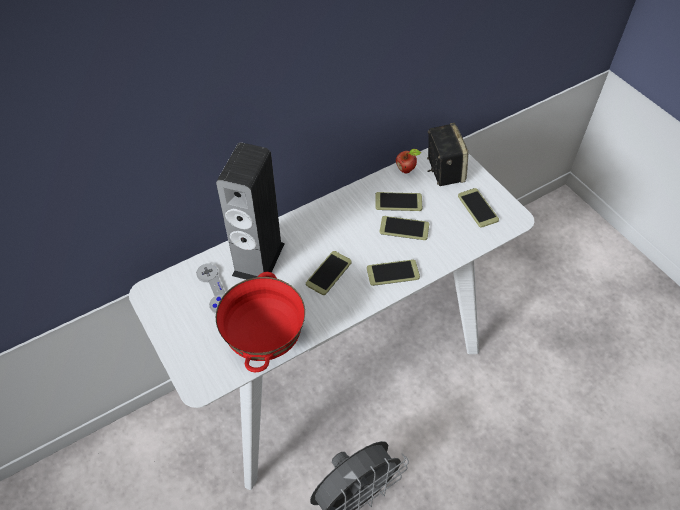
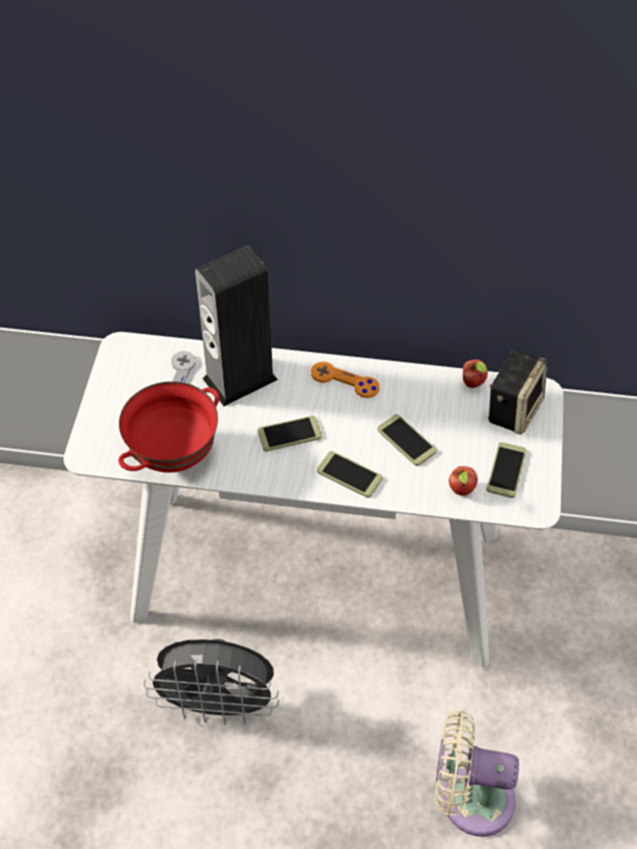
camera: 40 degrees right, 0 degrees up
phone [375,192,423,211] -> none
none -> orange game controller [311,362,380,398]
none -> beige fan [435,710,519,837]
none -> apple [449,466,478,495]

